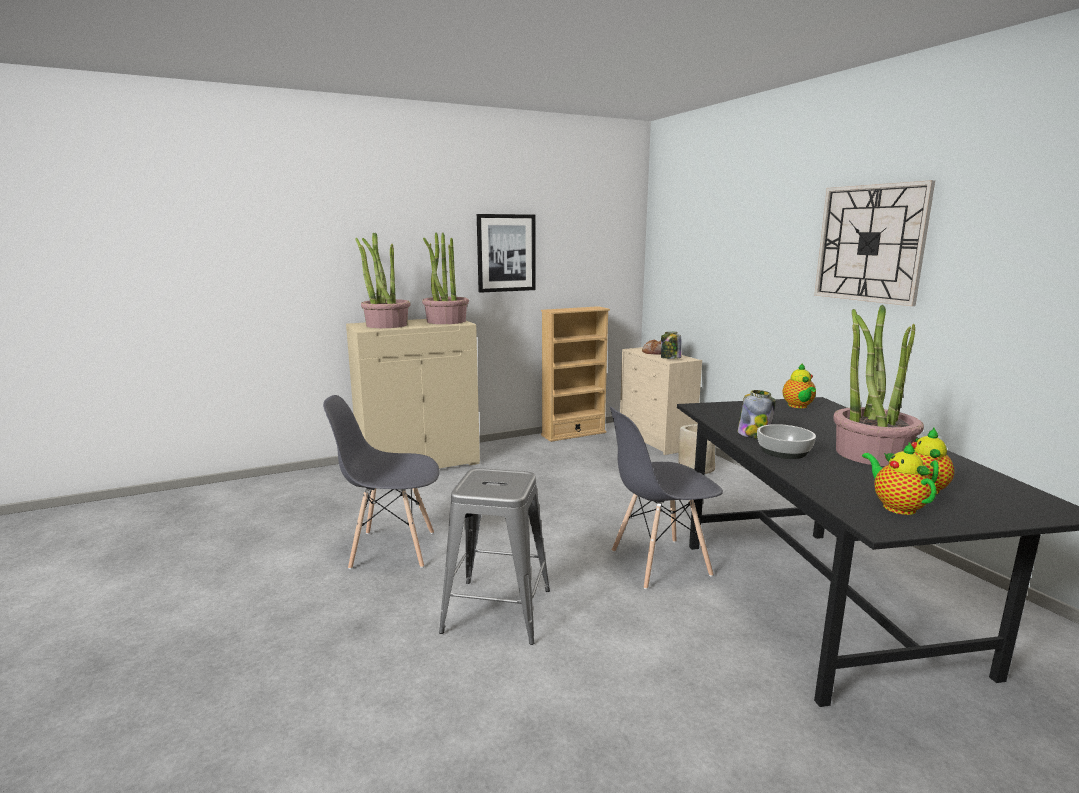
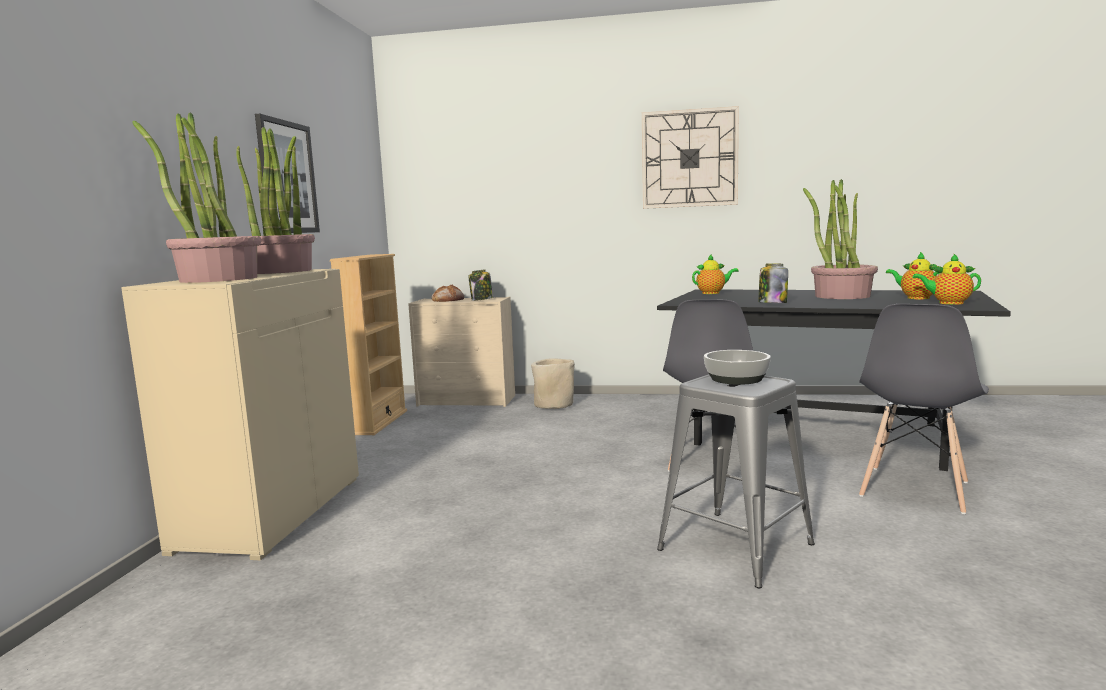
camera: 55 degrees left, 5 degrees down
grey chair [323,395,439,569] -> grey chair moved to [859,304,989,514]
bowl [757,424,816,459] -> bowl moved to [704,350,771,385]
teapot [783,363,816,408] -> teapot turned 45 degrees counterclockwise [692,254,739,294]

